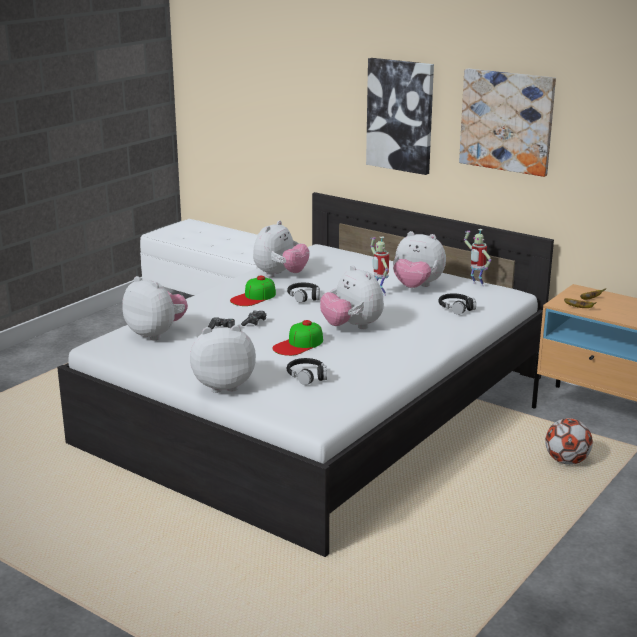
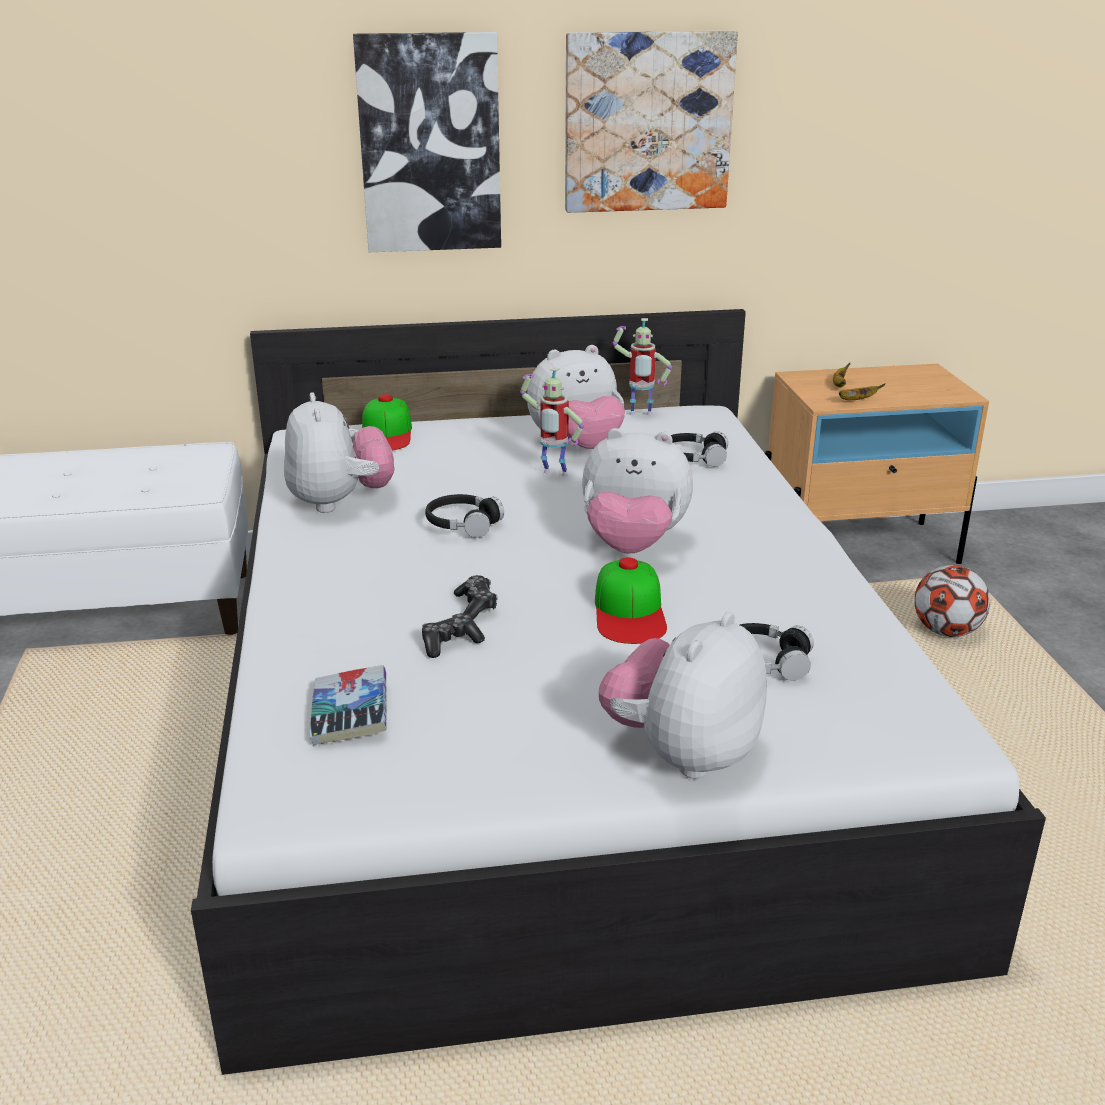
camera: 45 degrees left, 5 degrees up
plush toy [122,276,188,341] -> book [310,665,386,745]
cap [230,276,276,306] -> cap moved to [362,394,412,450]

